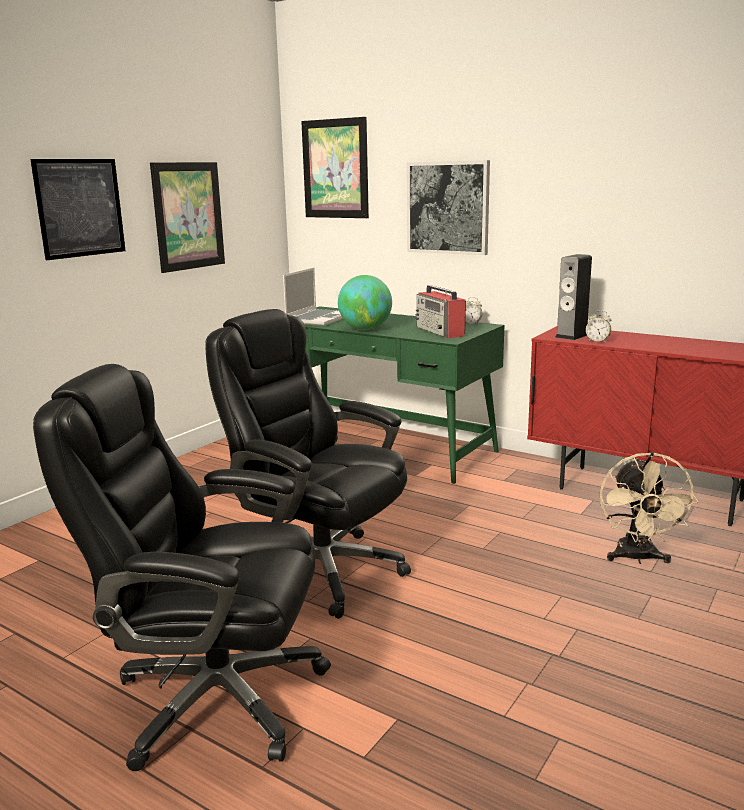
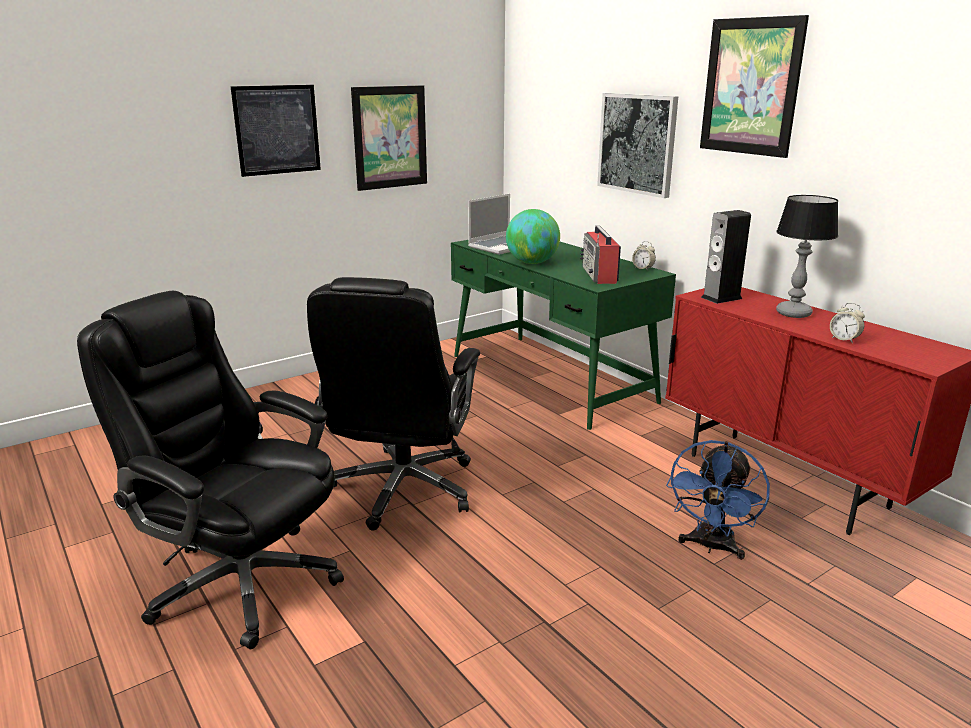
camera: 20 degrees right, 5 degrees up
black office chair [205,309,411,619] -> black office chair turned 135 degrees counterclockwise [307,277,480,531]
picture [301,117,369,218] -> picture moved to [700,15,809,158]
alarm clock [586,310,611,343] -> alarm clock moved to [830,303,865,343]
beige fan [600,452,698,564] -> blue fan [666,440,770,560]
none -> table lamp [776,195,838,318]

